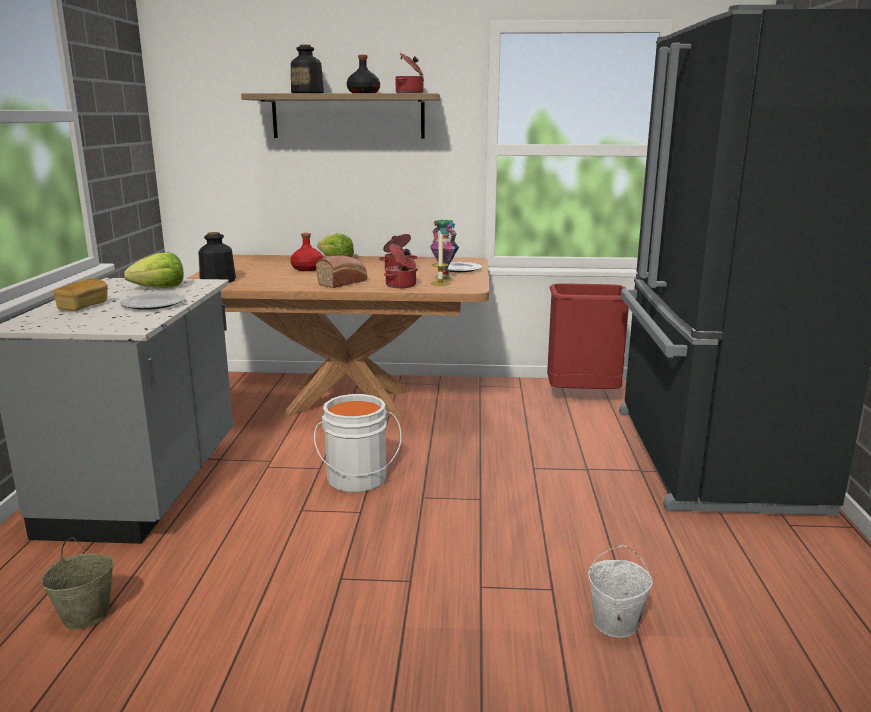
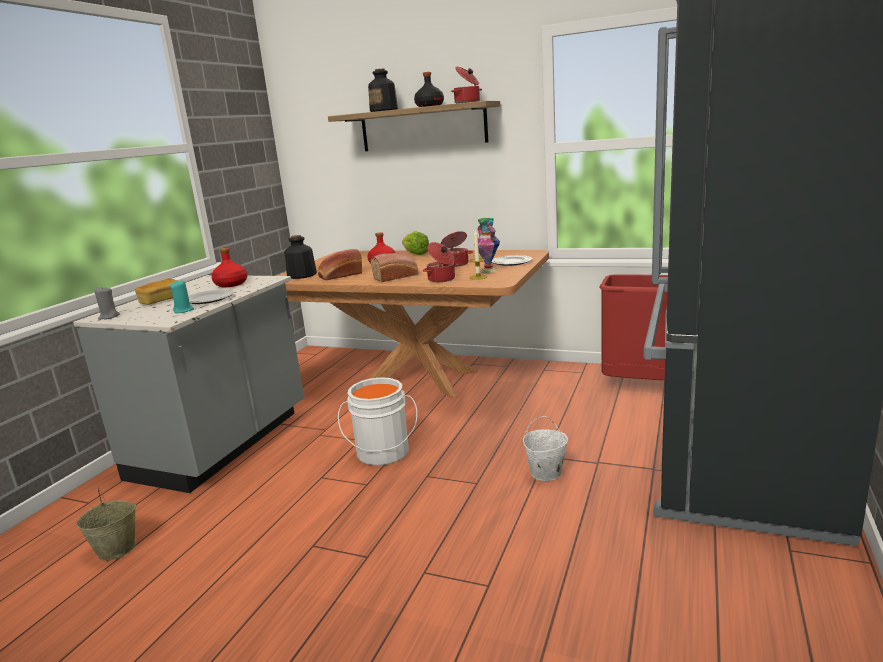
camera: 20 degrees right, 0 degrees up
lettuce [124,252,184,288] -> red bottle [211,248,248,287]
white bucket [588,545,653,638] -> white bucket moved to [523,416,568,481]
none -> grey candle [94,286,120,320]
none -> turquoise candle [170,281,194,313]
none -> bread [318,249,362,280]

